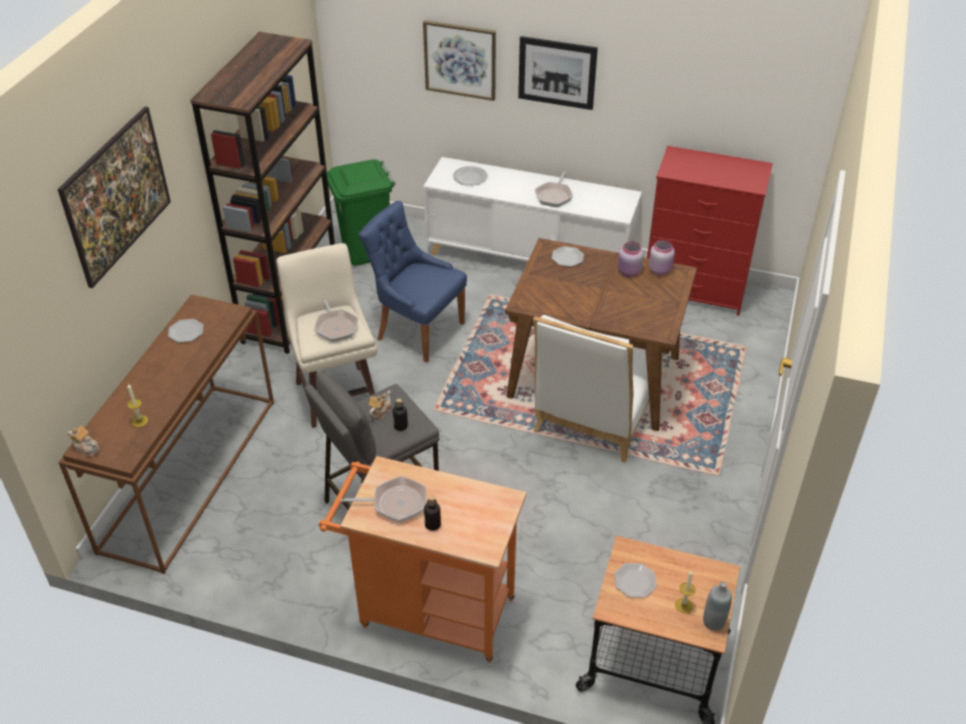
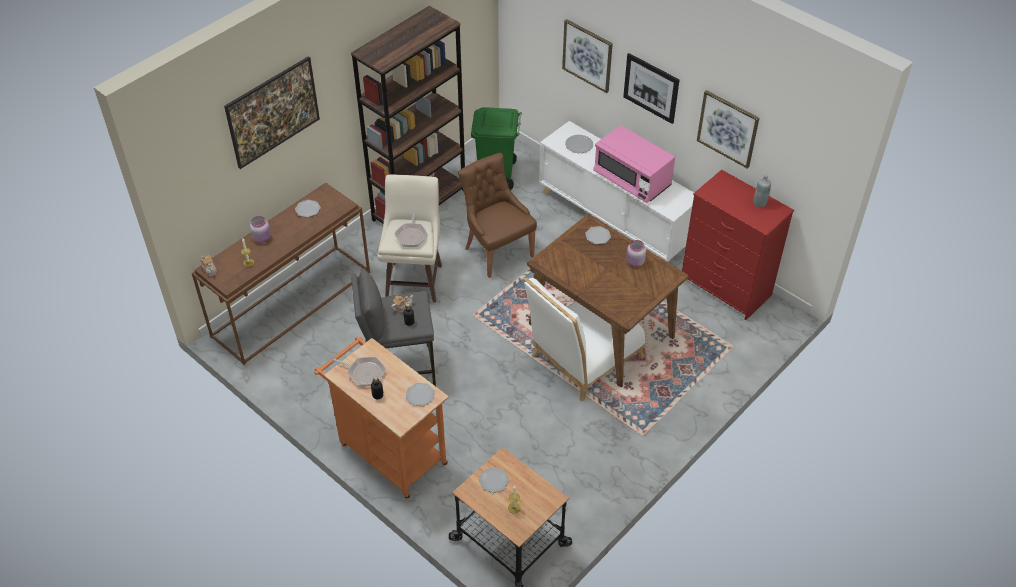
camera: 25 degrees right, 5 degrees up
blue chair [359,201,467,363] -> brown chair [458,153,537,278]
frying pan [535,171,573,207] -> pink microwave [593,125,675,203]
pink jar [649,240,675,275] -> pink jar moved to [250,216,271,243]
grey bottle [703,582,732,631] -> grey bottle moved to [753,174,771,208]
none -> plate [406,383,435,406]
none -> picture [697,90,759,169]

